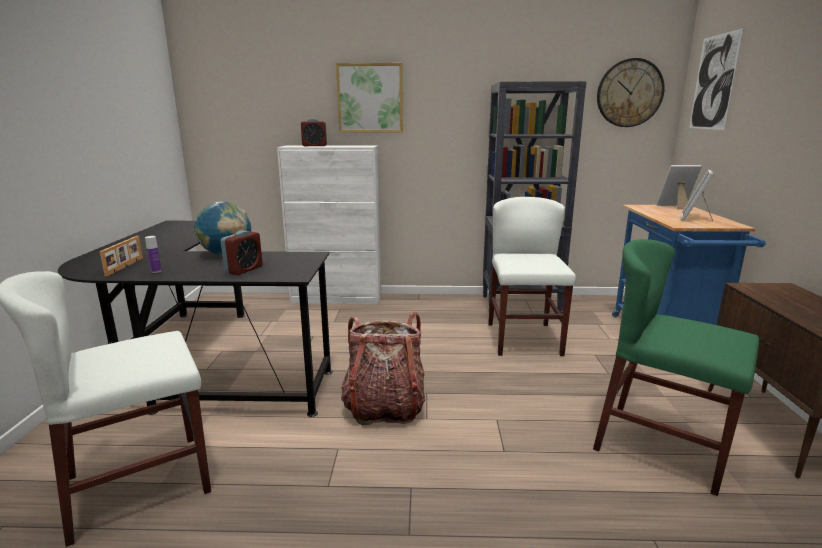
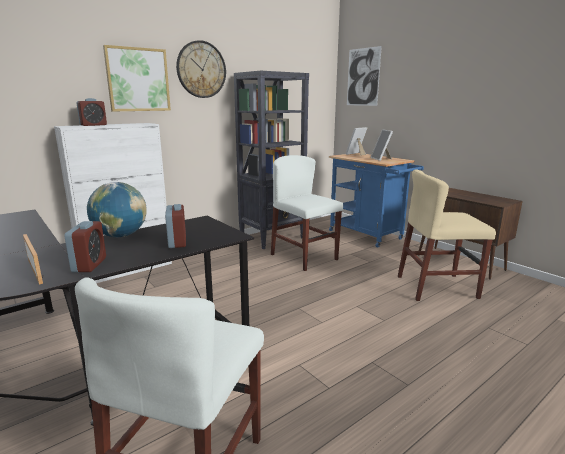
camera: 40 degrees left, 0 degrees up
bottle [145,236,162,273] -> alarm clock [64,221,106,272]
backpack [341,312,425,425] -> none
green chair [593,239,759,496] -> beige chair [398,170,496,301]
wall clock [597,58,665,127] -> wall clock moved to [176,40,226,98]

